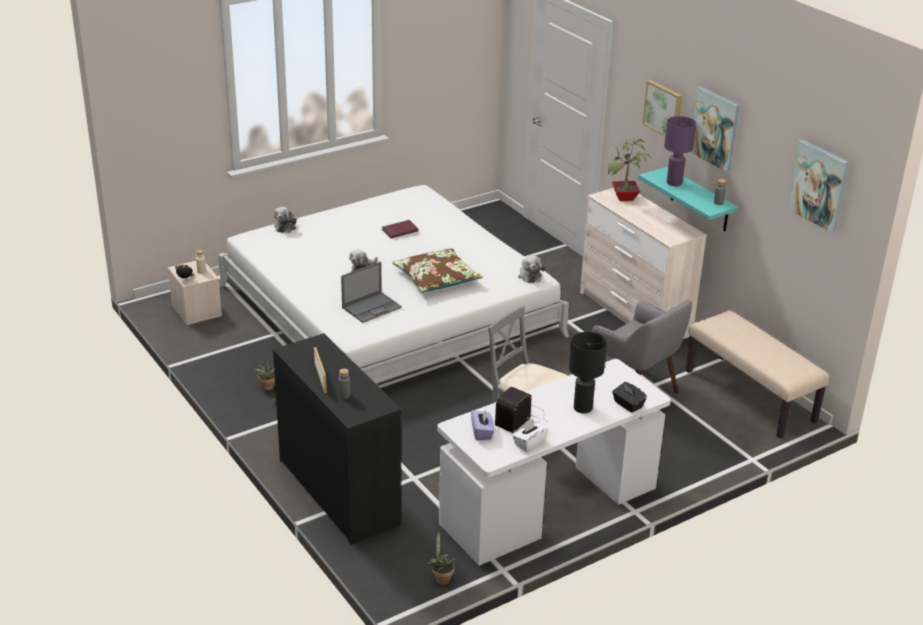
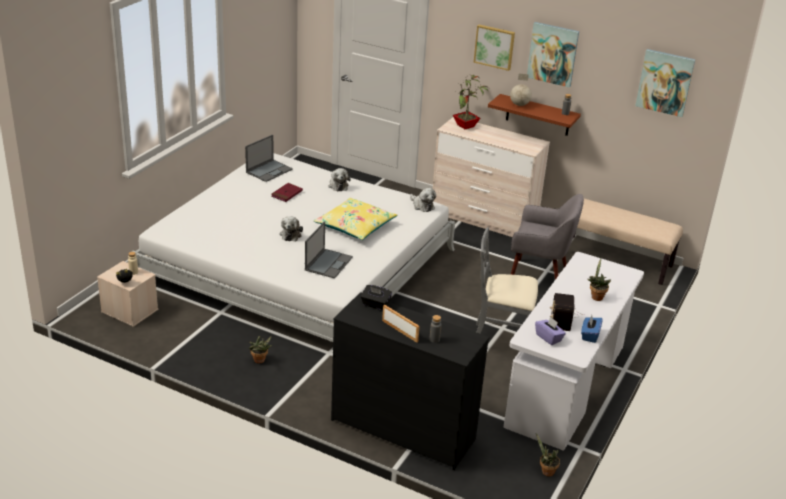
camera: 30 degrees left, 0 degrees up
plush toy [274,207,297,233] -> plush toy moved to [328,168,351,191]
brown pillow [392,248,483,293] -> yellow pillow [314,198,397,240]
white tissue box [512,419,548,452] -> blue tissue box [581,315,603,343]
black table lamp [569,332,607,413] -> potted plant [587,259,611,301]
black tissue box [612,382,647,413] -> black tissue box moved to [361,285,392,310]
turquoise shelf [638,167,738,231] -> brown shelf [488,94,581,136]
purple table lamp [664,116,697,186] -> globe [510,74,532,106]
none -> laptop [245,134,293,182]

